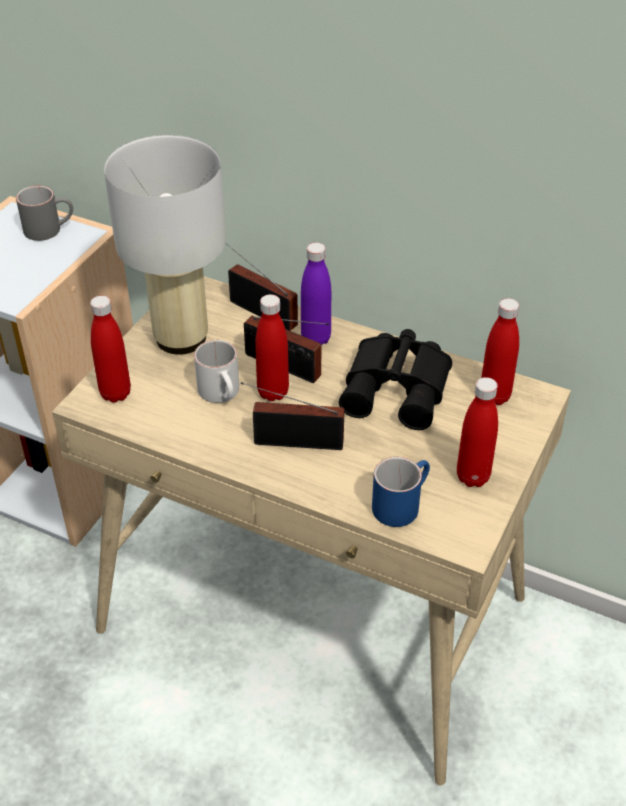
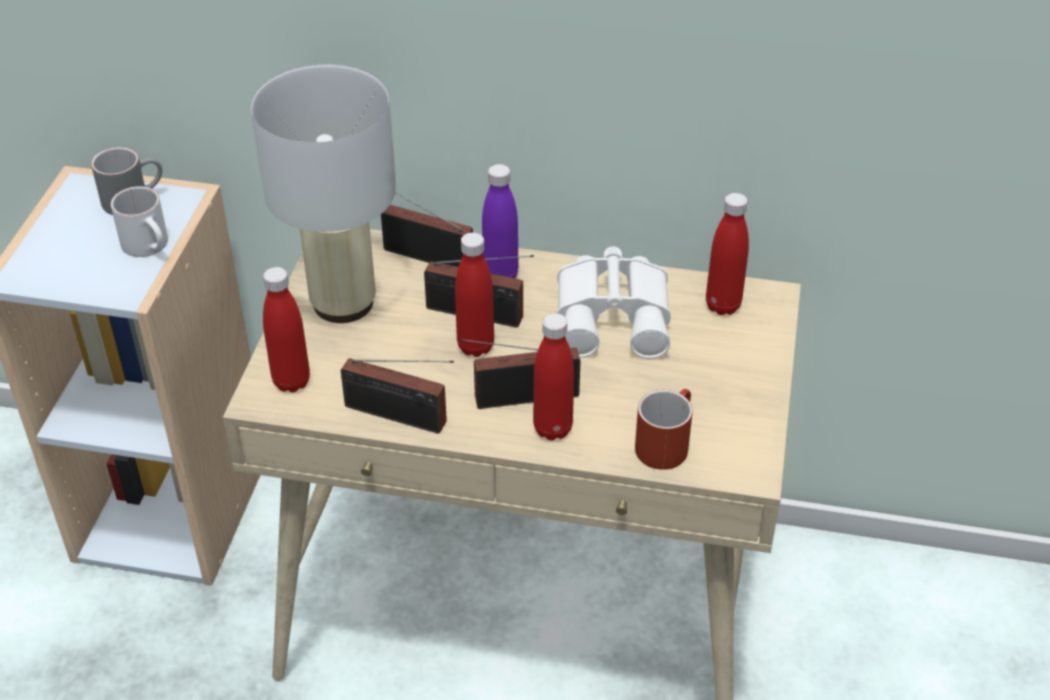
camera: 15 degrees left, 0 degrees up
white mug [194,340,239,403] -> white mug moved to [111,186,168,257]
black binoculars [339,329,452,430] -> white binoculars [557,246,671,359]
blue mug [372,457,430,527] -> red mug [635,389,693,470]
red bottle [457,377,498,487] -> red bottle moved to [533,313,574,440]
none -> radio [341,358,454,434]

